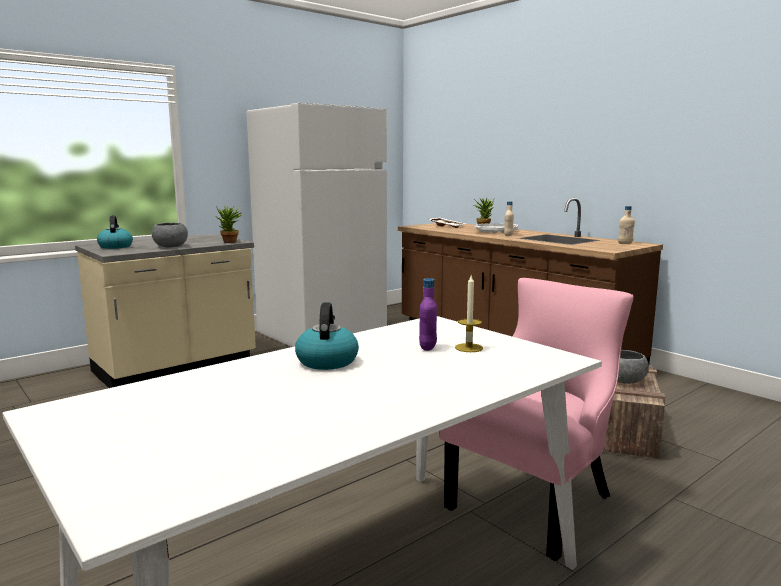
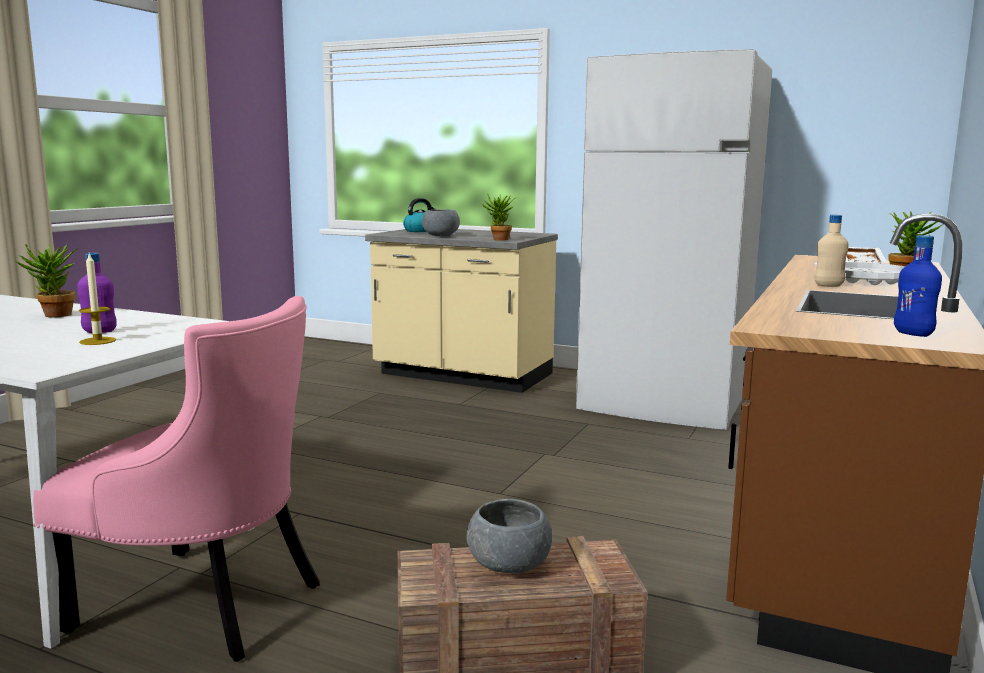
camera: 65 degrees right, 0 degrees up
kettle [295,302,359,370] -> potted plant [15,244,77,318]
beige bottle [618,206,635,244] -> blue bottle [894,235,942,337]

